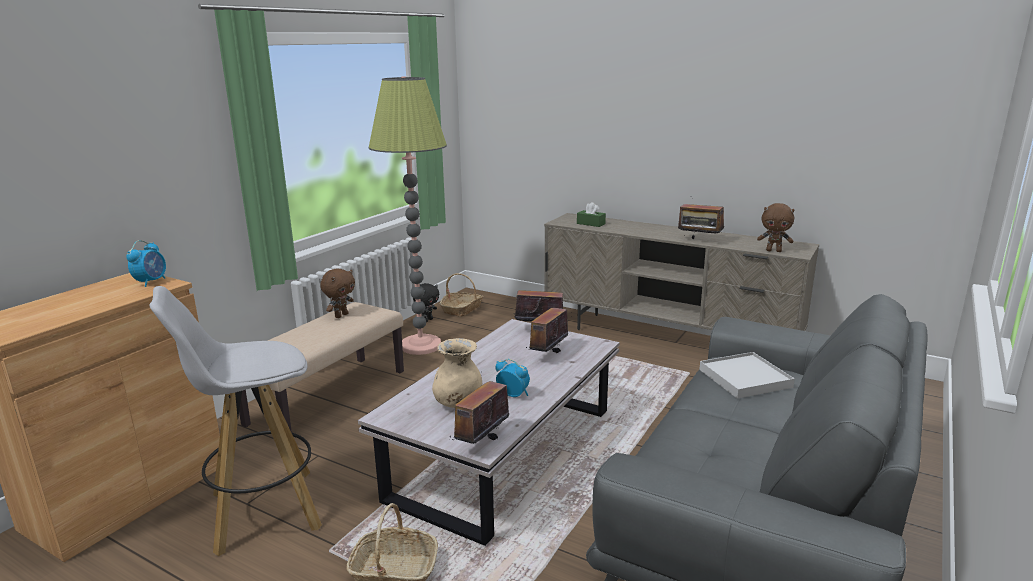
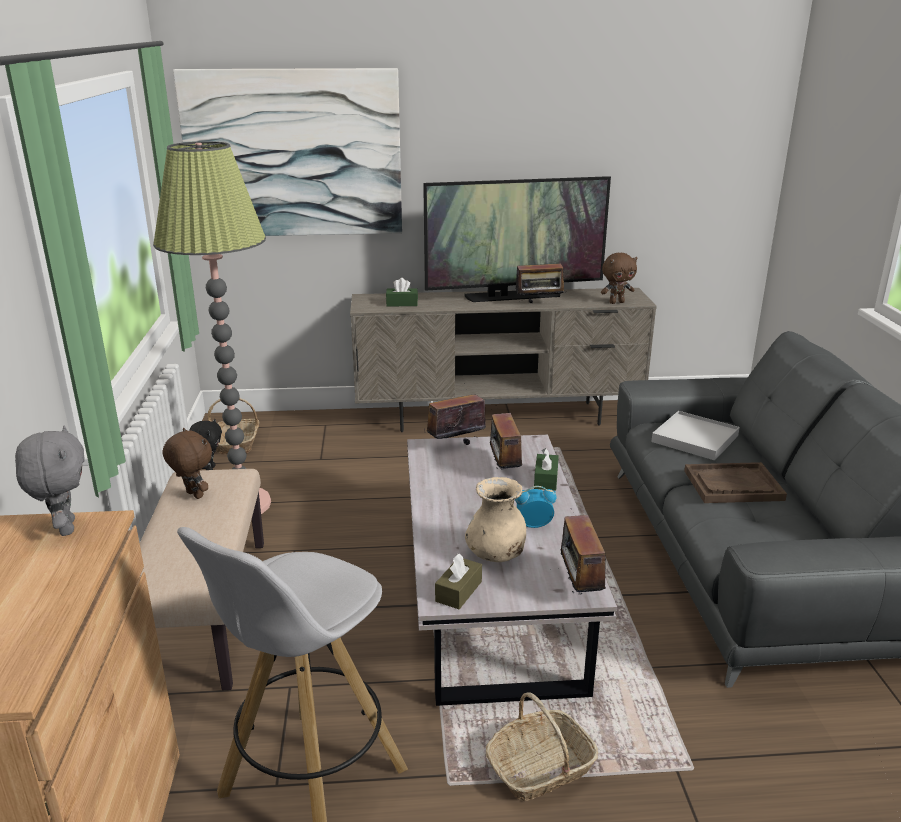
camera: 35 degrees left, 5 degrees up
alarm clock [126,240,166,287] -> grey plush toy [15,426,85,536]
brown plush toy [320,269,355,318] -> brown plush toy turned 45 degrees counterclockwise [162,428,212,499]
none -> picture [173,68,402,236]
none -> television [423,176,611,302]
none -> brown tissue box [435,554,482,609]
none -> green tissue box [534,448,559,491]
none -> brown tray [684,462,787,503]

